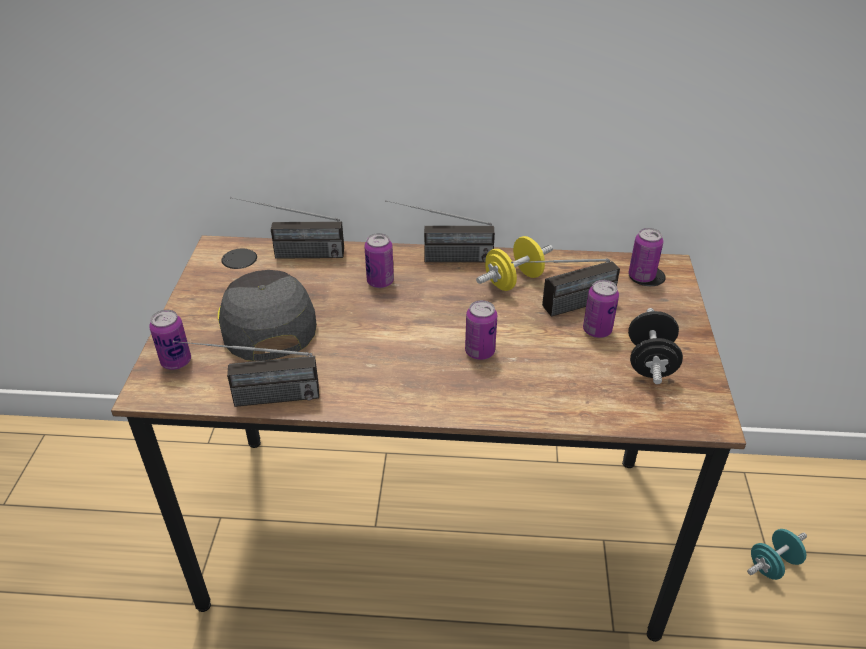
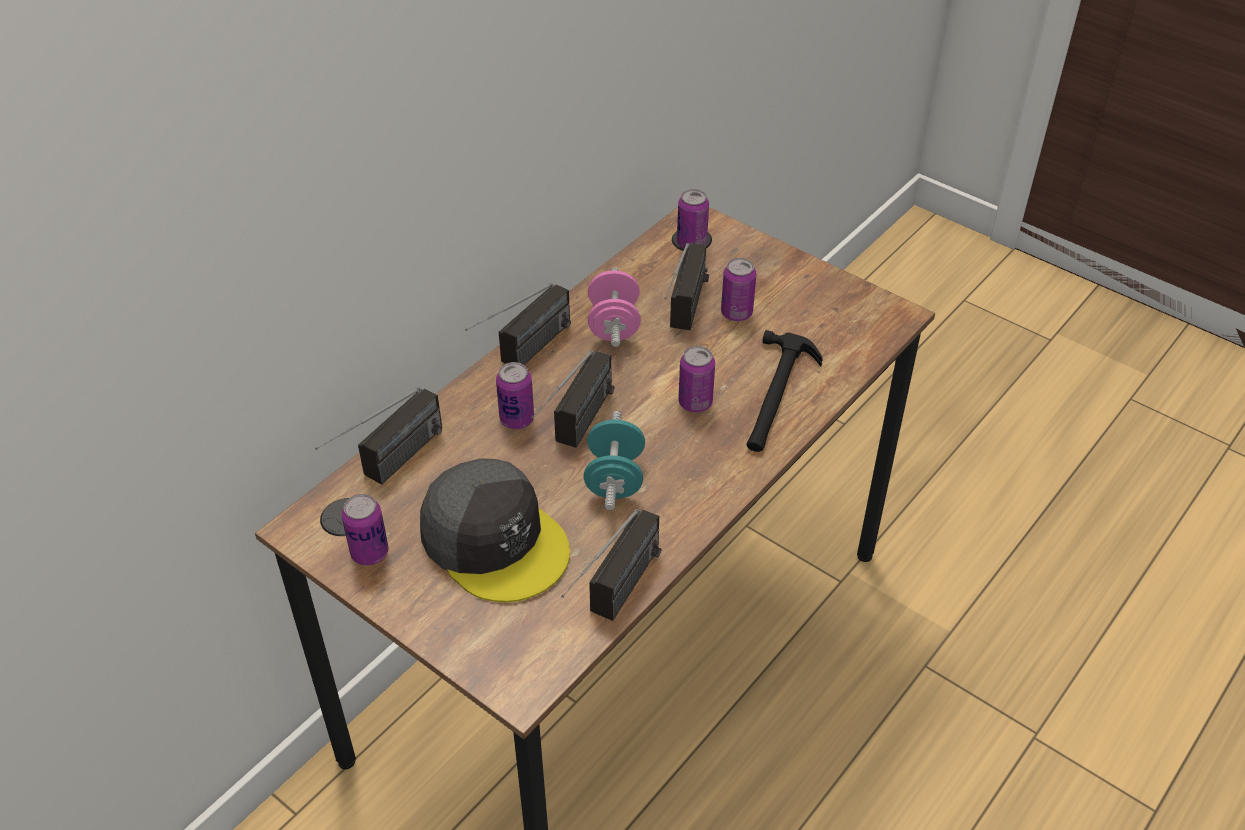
camera: 55 degrees left, 5 degrees up
can [149,310,191,370] -> can moved to [341,494,389,565]
grey cap [218,270,317,361] -> grey cap turned 150 degrees counterclockwise [420,458,570,602]
yellow dumbbell [476,236,553,291] -> pink dumbbell [588,267,641,347]
black dumbbell [628,308,683,384] -> none
turquoise dumbbell [747,529,807,580] -> turquoise dumbbell moved to [584,411,645,510]
none -> radio [532,350,615,448]
none -> hammer [747,330,823,452]

